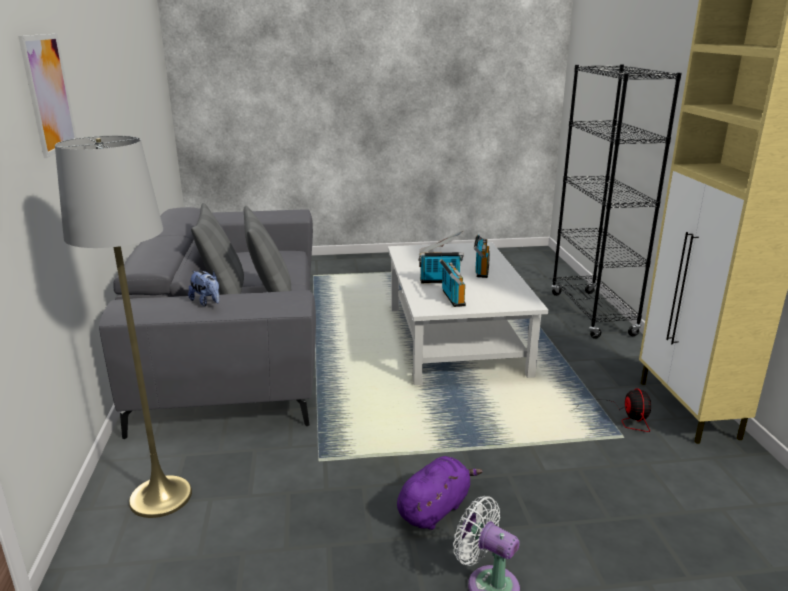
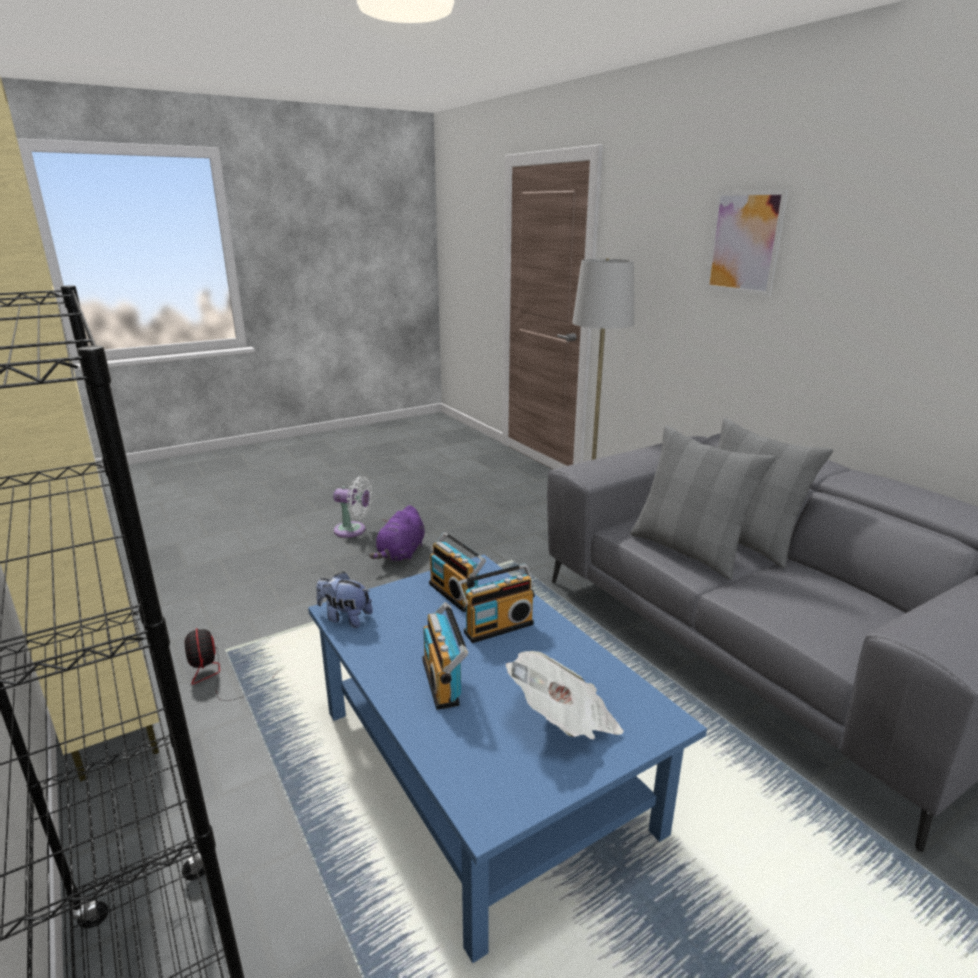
camera: 155 degrees right, 0 degrees up
plush toy [188,271,219,306] -> plush toy moved to [316,572,373,628]
white coffee table [388,242,548,385] -> blue coffee table [308,555,707,963]

